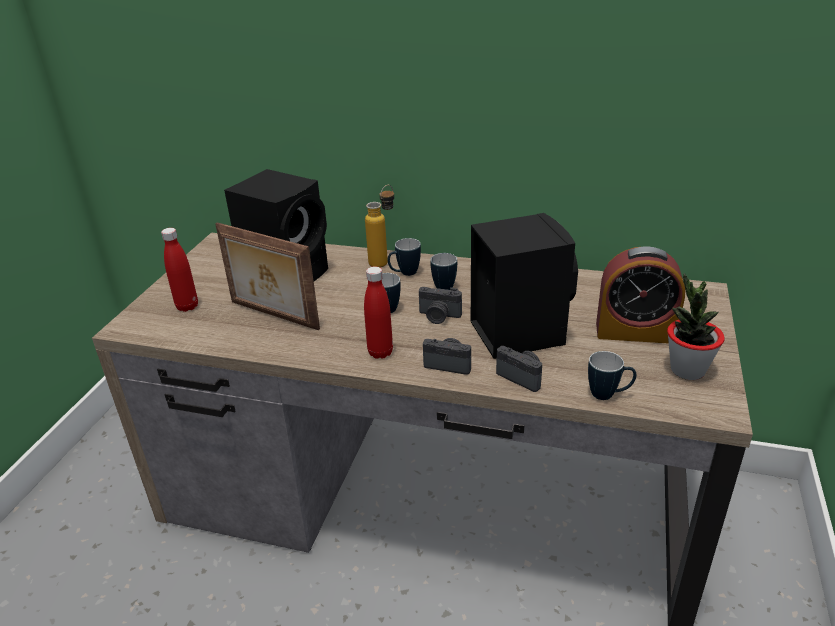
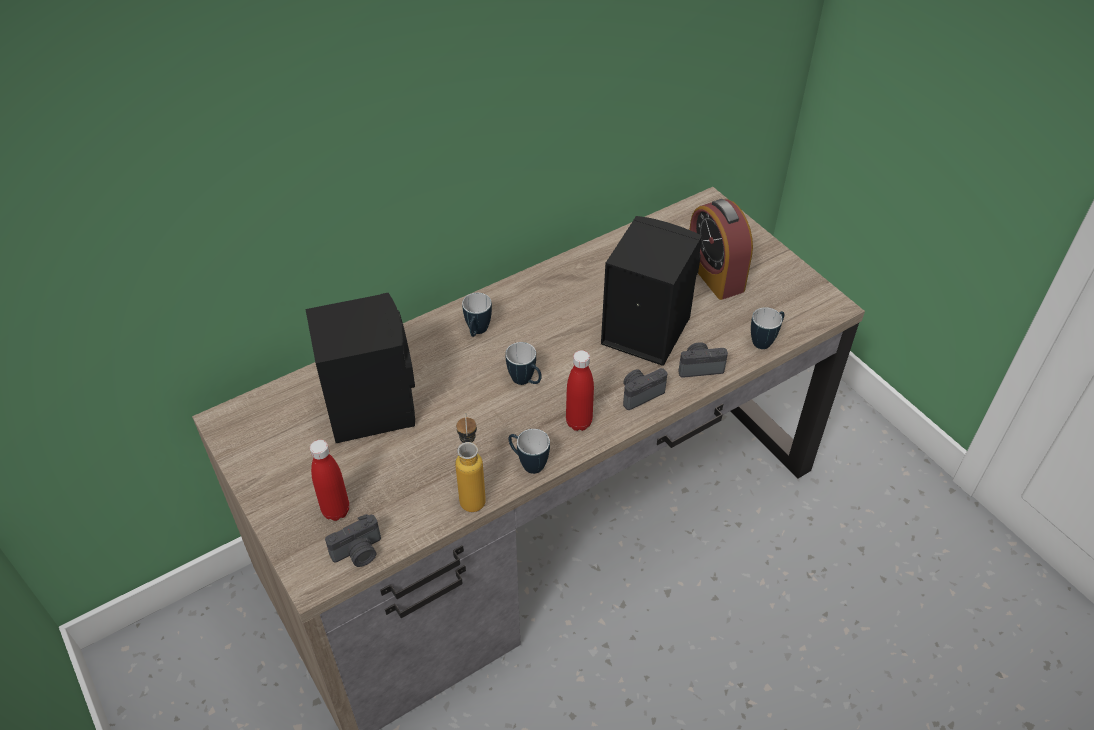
camera: 50 degrees left, 15 degrees up
picture frame [215,222,320,330] -> none
bottle [365,185,394,268] -> bottle moved to [455,413,486,512]
camera [419,287,462,324] -> camera moved to [325,514,381,567]
mug [430,253,457,290] -> mug moved to [509,429,550,474]
alarm clock [596,246,685,344] -> alarm clock turned 105 degrees clockwise [689,199,753,300]
potted plant [667,273,725,380] -> none

